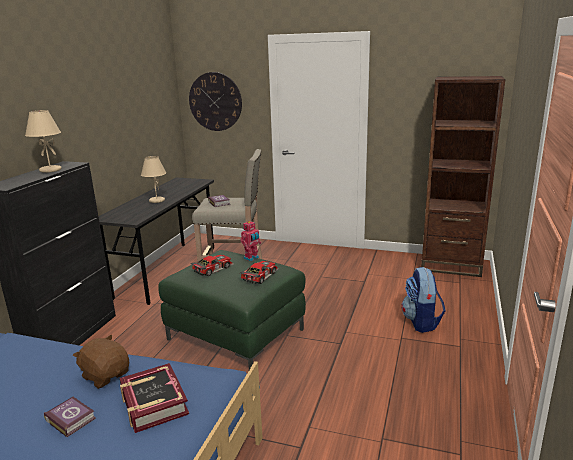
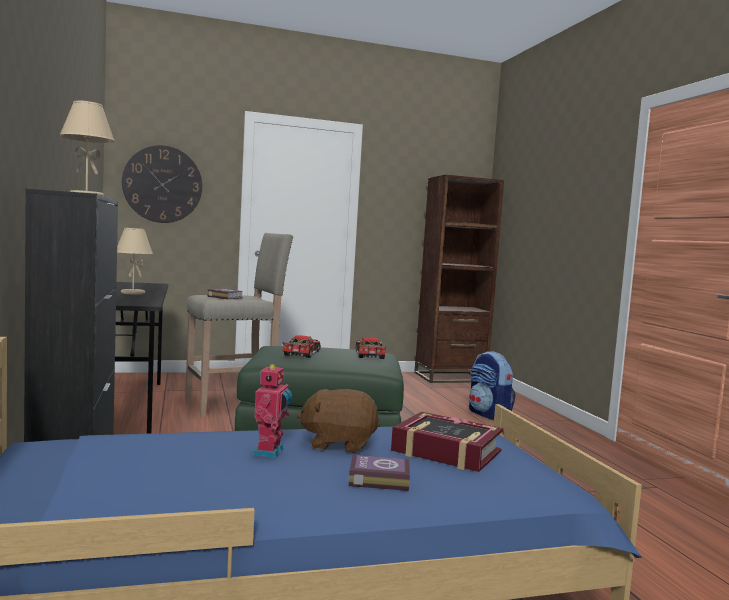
camera: 35 degrees left, 15 degrees down
toy robot [240,220,261,261] -> toy robot moved to [253,364,292,458]

